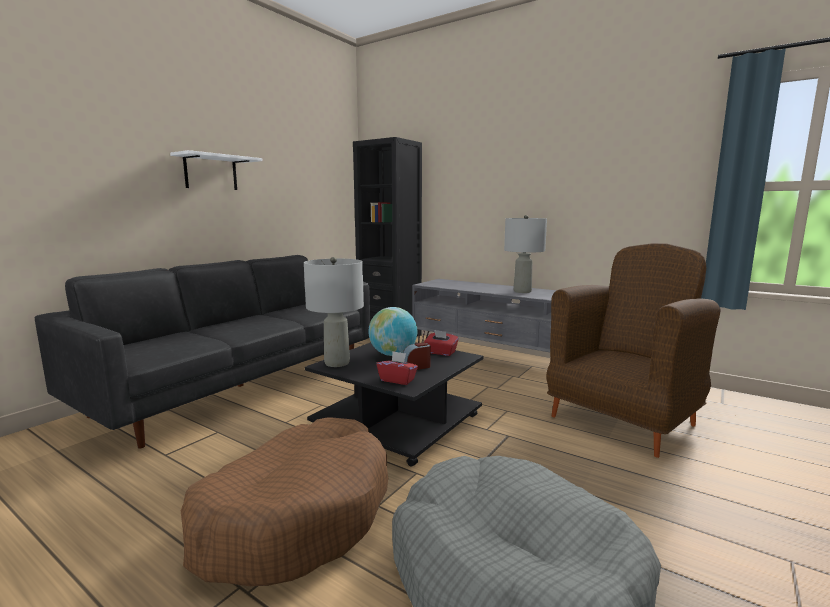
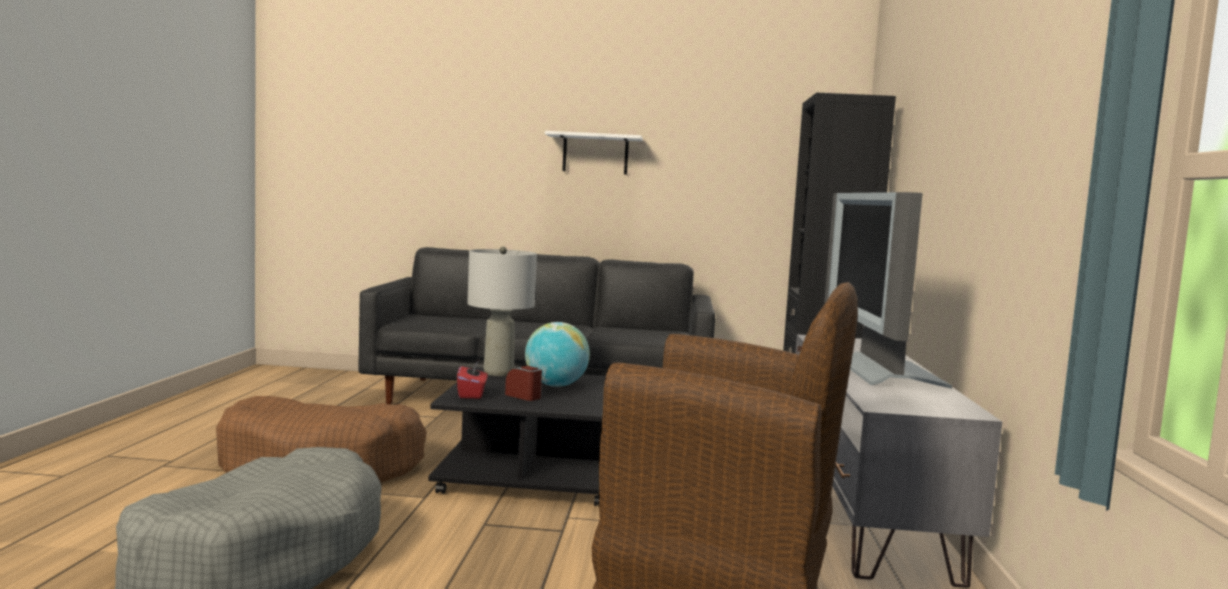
camera: 60 degrees right, 5 degrees down
red tissue box [424,330,459,356] -> none
grey table lamp [504,215,547,293] -> television [824,192,952,389]

